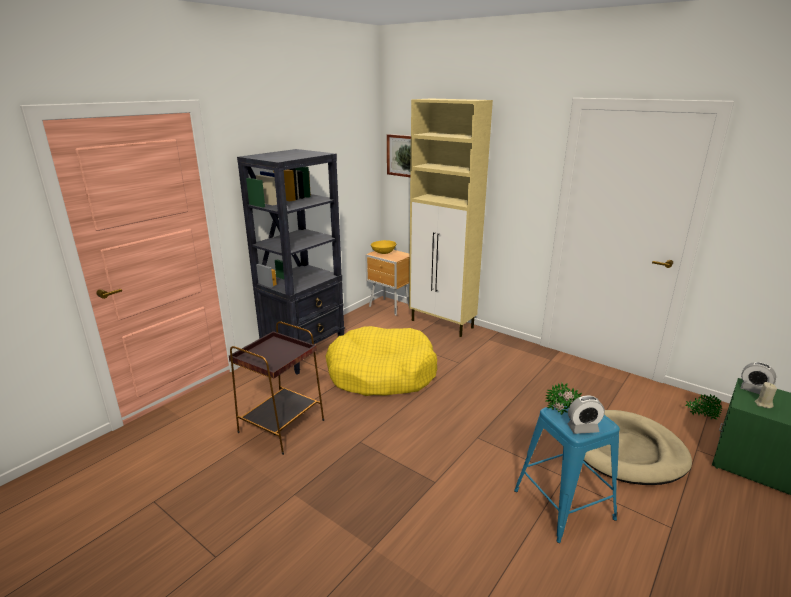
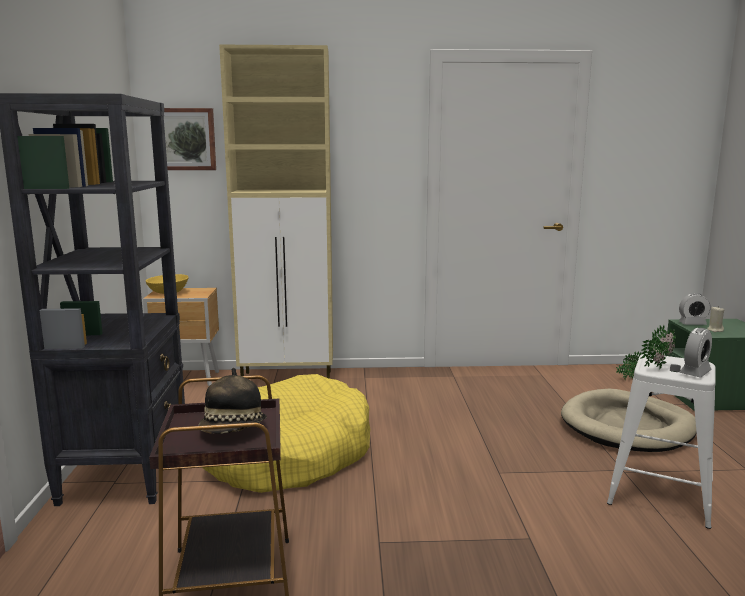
camera: 40 degrees left, 10 degrees down
blue stool [514,406,620,543] -> white stool [607,353,716,529]
none -> hat [199,368,267,434]

